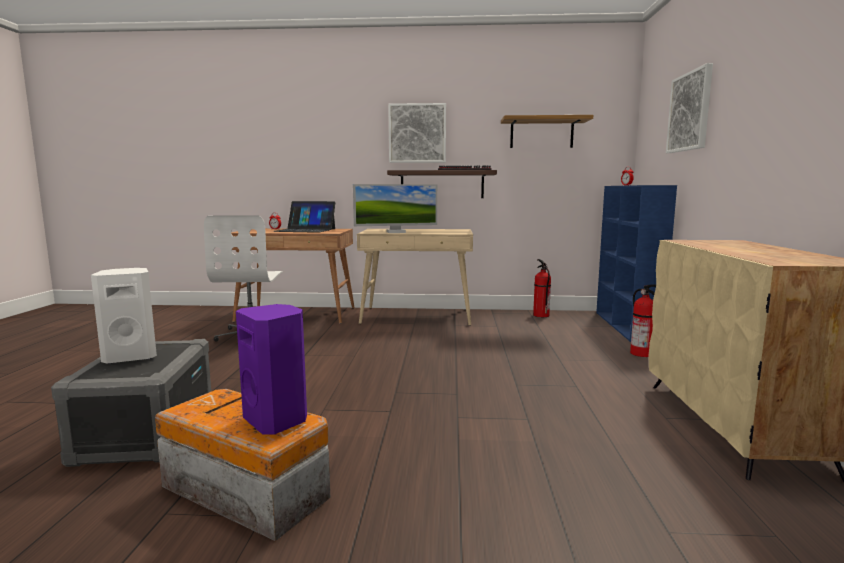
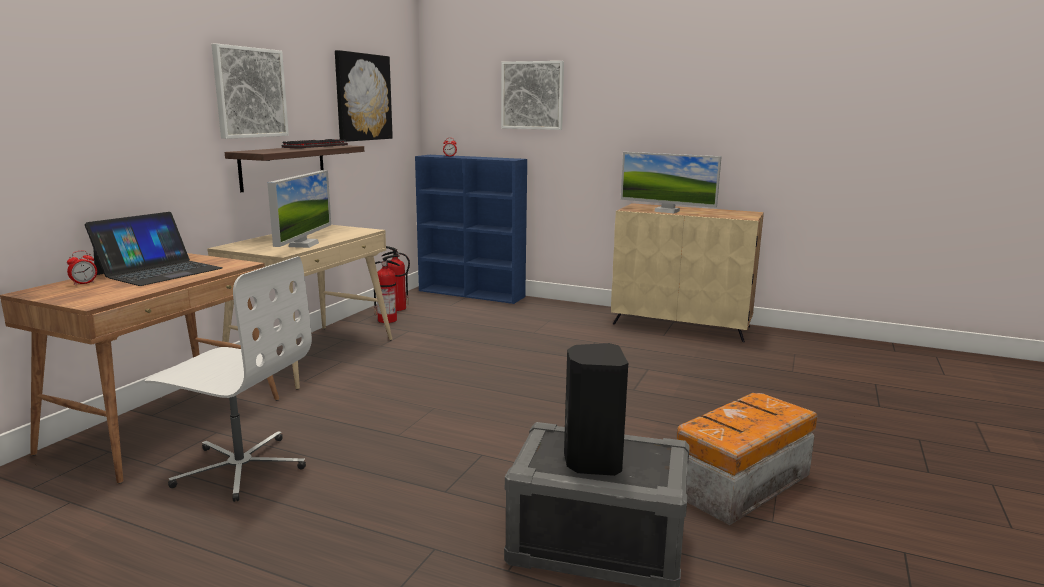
camera: 70 degrees left, 5 degrees up
white speaker [91,268,157,364] -> black speaker [564,343,628,476]
purple speaker [236,304,307,435] -> none
shelf [501,115,593,148] -> picture [335,50,393,142]
fire extinguisher [630,285,656,357] -> fire extinguisher moved to [374,255,400,323]
none -> monitor [621,152,722,213]

